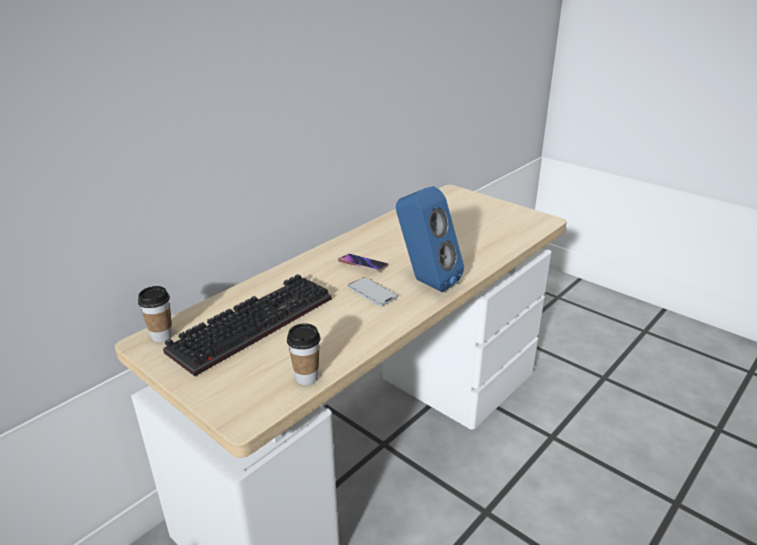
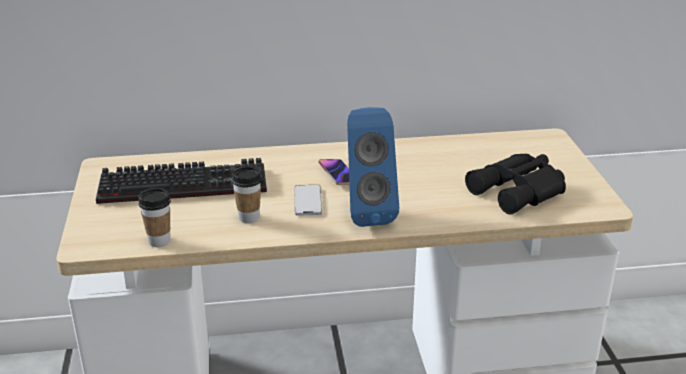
camera: 40 degrees right, 0 degrees up
cup [138,286,173,342] -> cup moved to [232,166,262,223]
none -> black binoculars [465,154,566,215]

